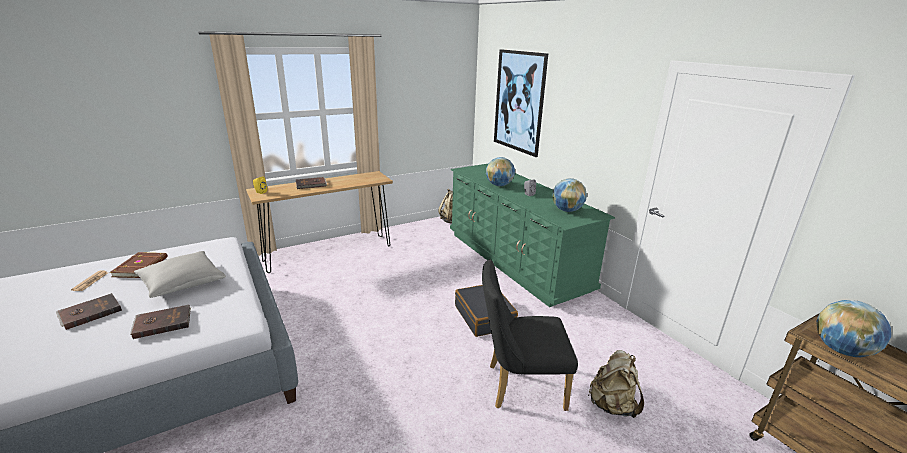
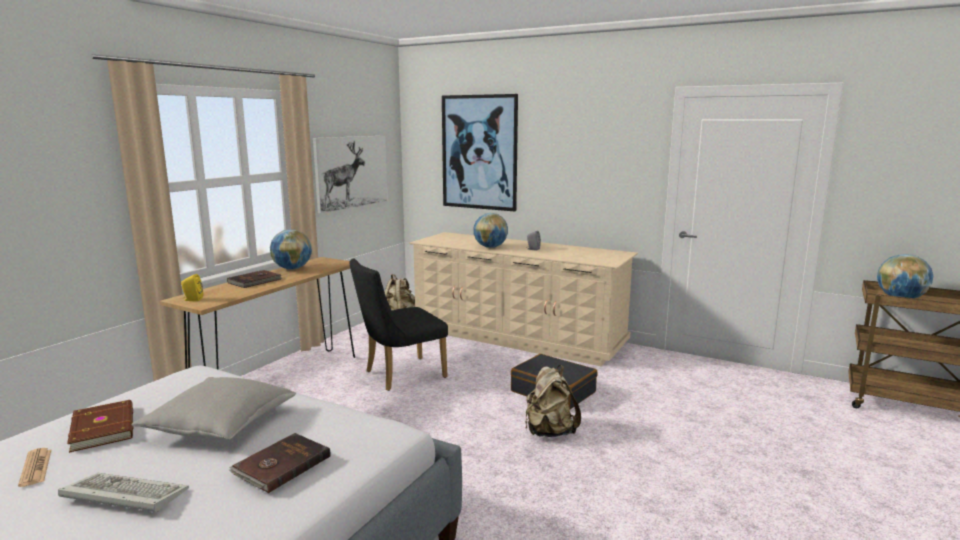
camera: 30 degrees left, 10 degrees down
brown book [56,293,122,330] -> keyboard [58,473,189,512]
green dresser [450,164,615,307] -> beige dresser [409,232,638,366]
black chair [482,259,578,411] -> black chair moved to [349,258,448,391]
globe [552,178,587,212] -> globe moved to [270,229,312,270]
beige backpack [588,350,644,418] -> beige backpack moved to [525,365,581,437]
none -> picture [313,136,388,213]

